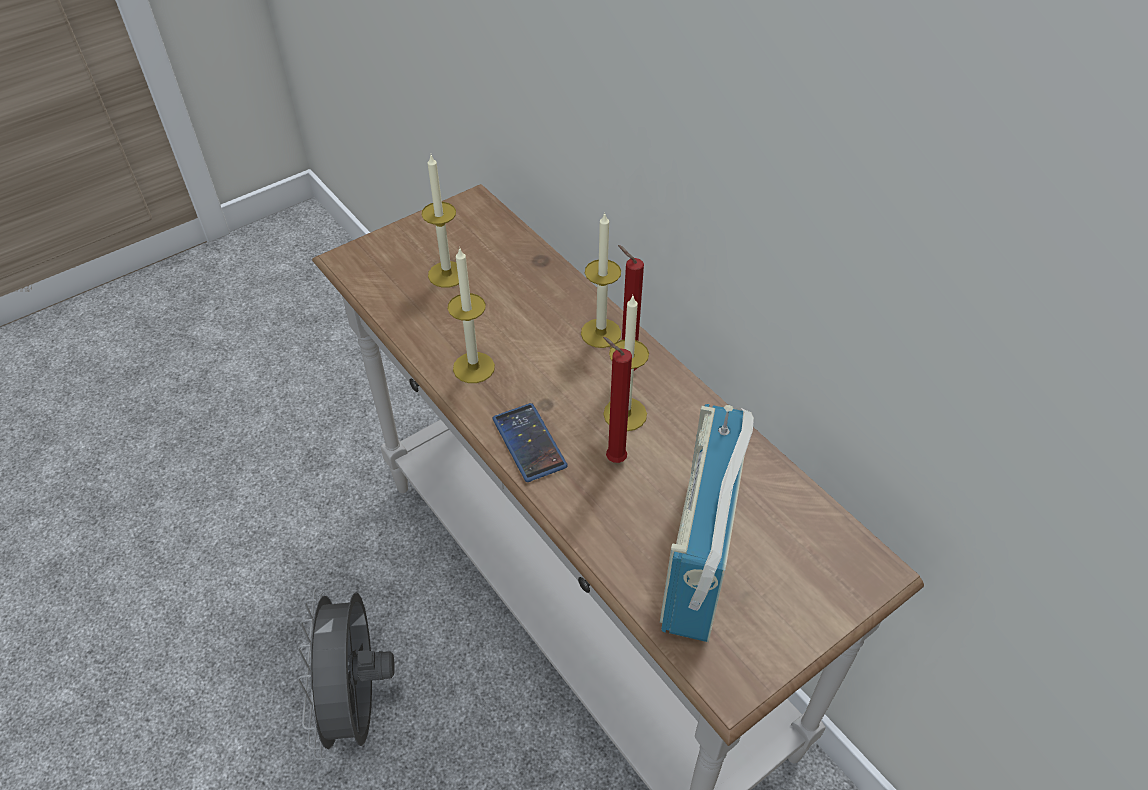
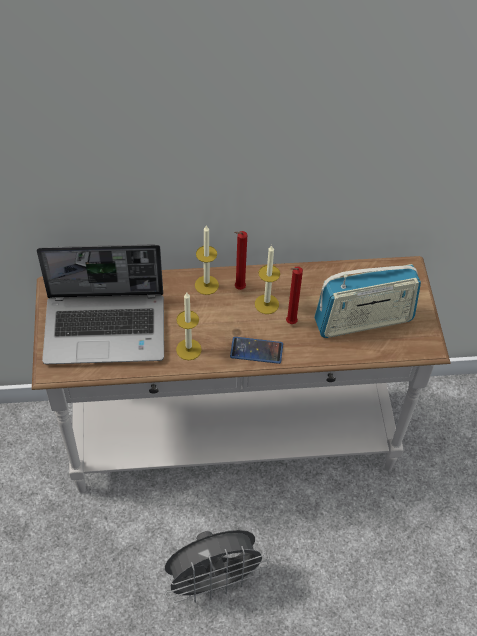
camera: 60 degrees left, 5 degrees up
grey fan [297,585,395,760] -> grey fan turned 45 degrees counterclockwise [164,530,270,603]
candle [421,155,459,288] -> laptop [37,244,164,364]
radio [660,404,754,642] -> radio turned 60 degrees counterclockwise [314,264,421,338]

